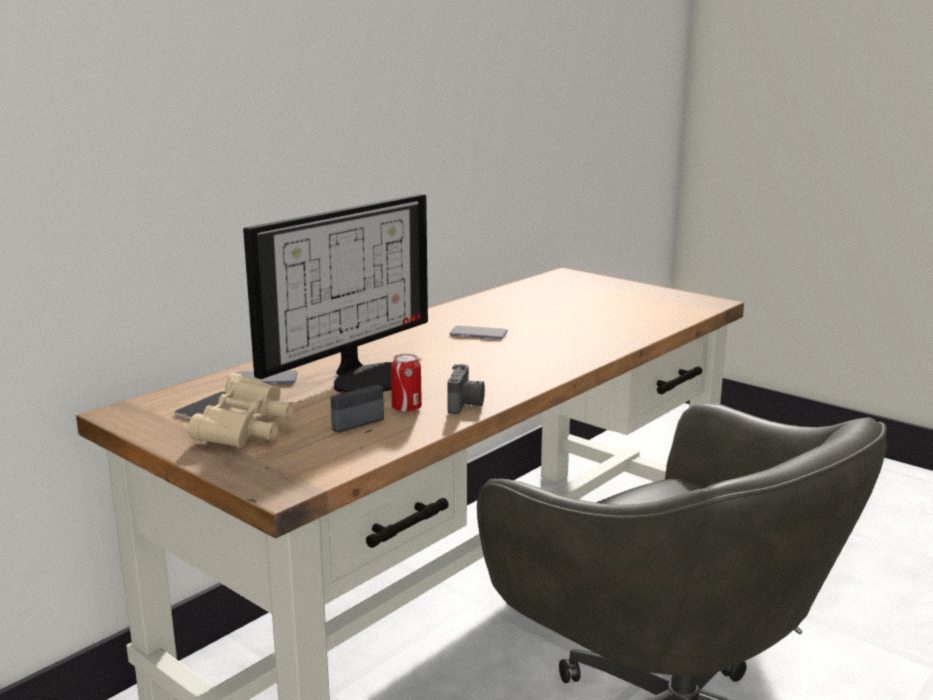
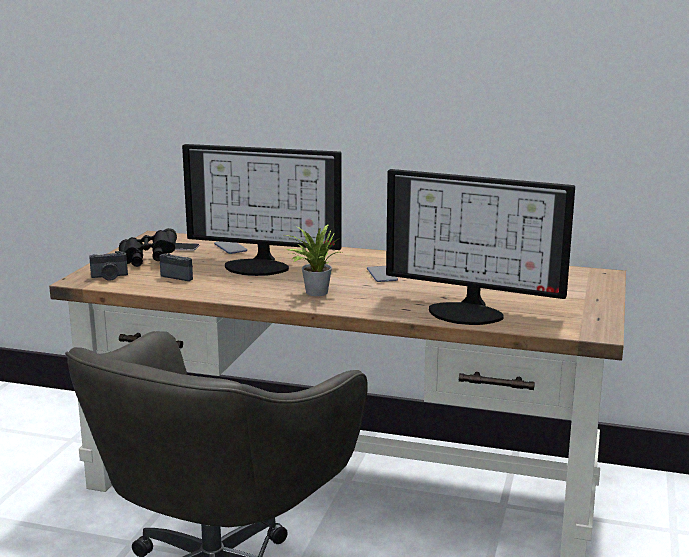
camera: 65 degrees right, 0 degrees up
beige binoculars [188,373,294,448] -> black binoculars [119,228,177,267]
can [391,354,422,413] -> none
camera [447,364,485,414] -> camera moved to [89,251,128,281]
none -> potted plant [284,224,344,296]
none -> monitor [386,169,575,325]

